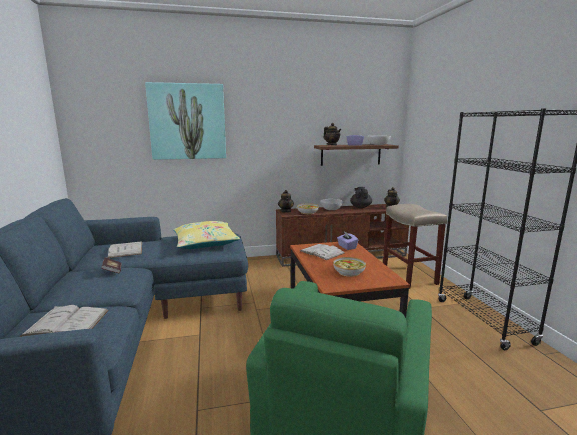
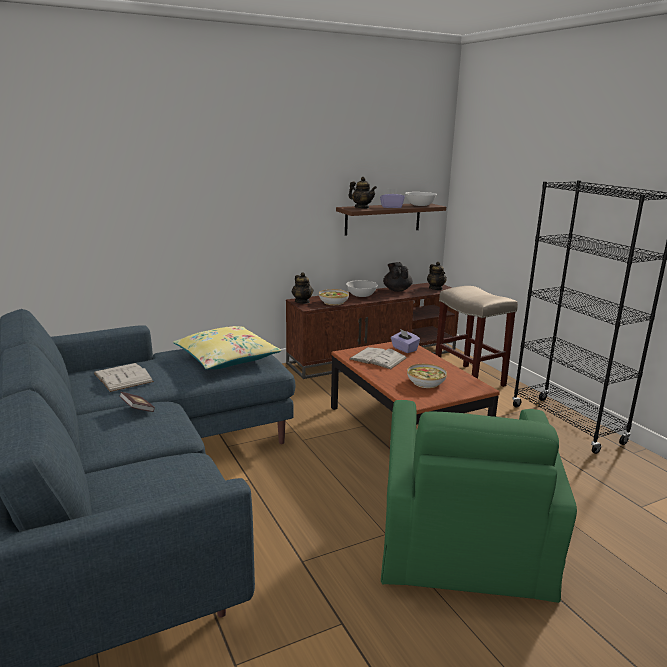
camera: 15 degrees left, 5 degrees up
white book [19,305,109,337] -> none
picture [145,82,226,160] -> none

